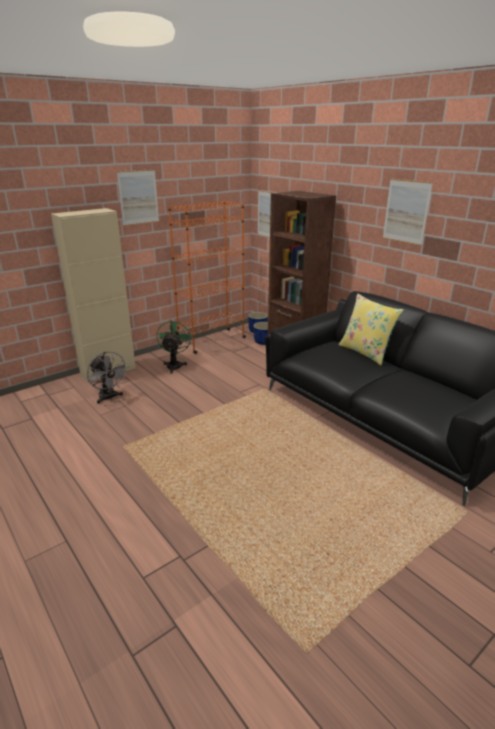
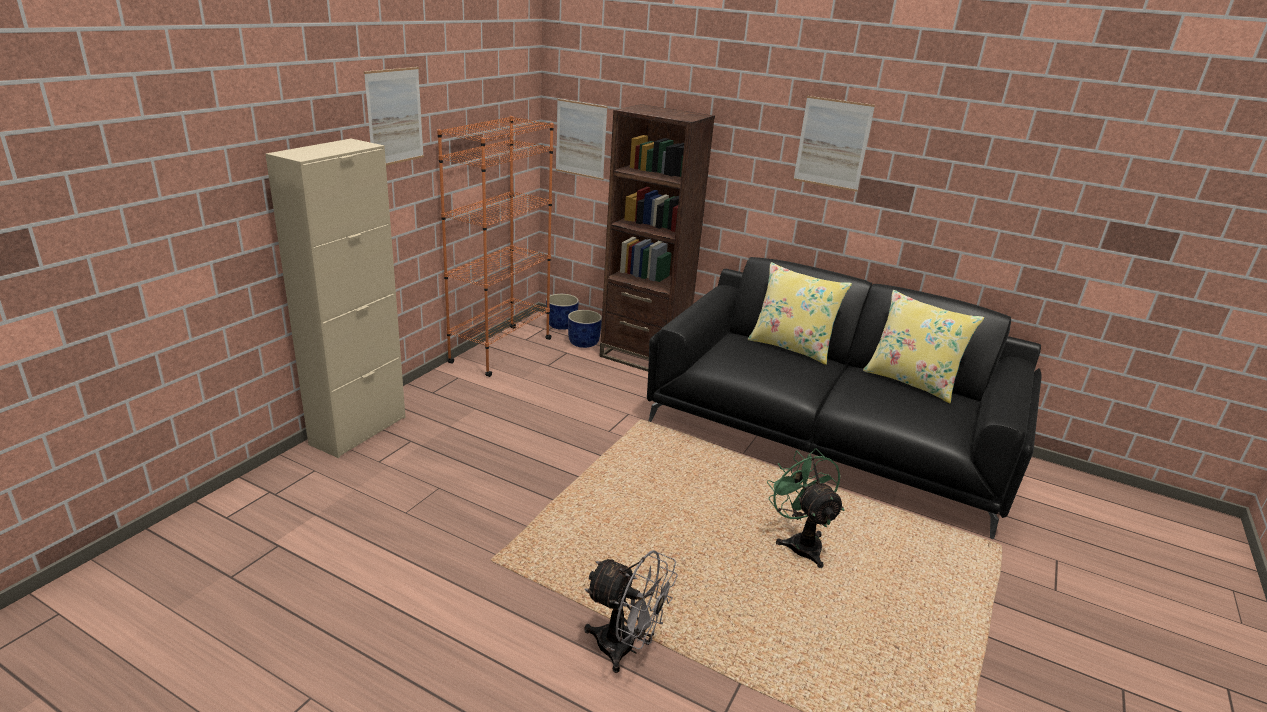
camera: 25 degrees left, 0 degrees up
grey fan [87,352,128,404] -> grey fan moved to [584,550,678,673]
green fan [157,319,192,374] -> green fan moved to [767,449,844,568]
none -> yellow pillow [863,290,984,403]

